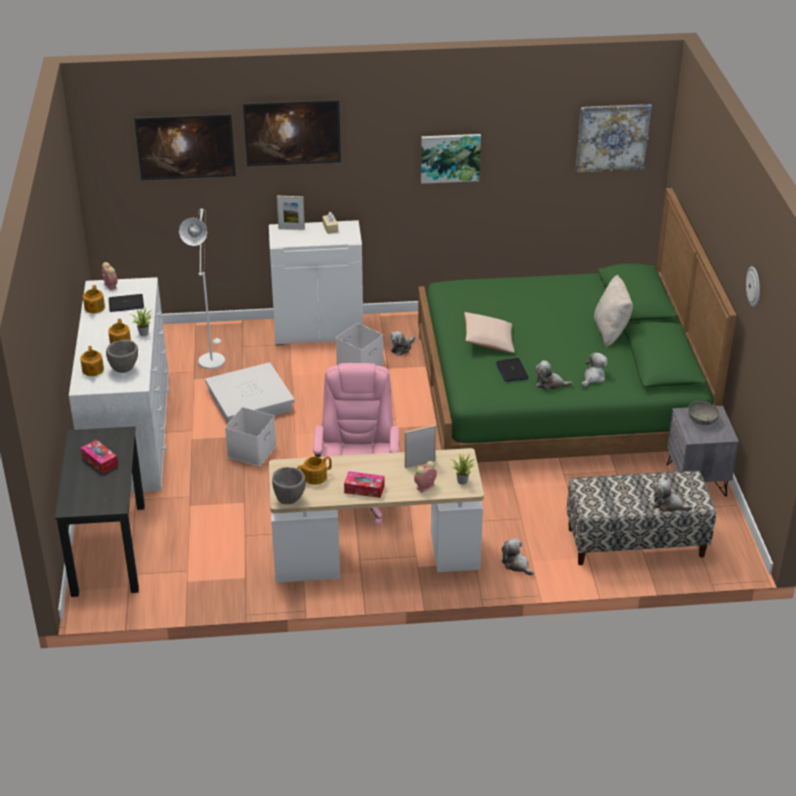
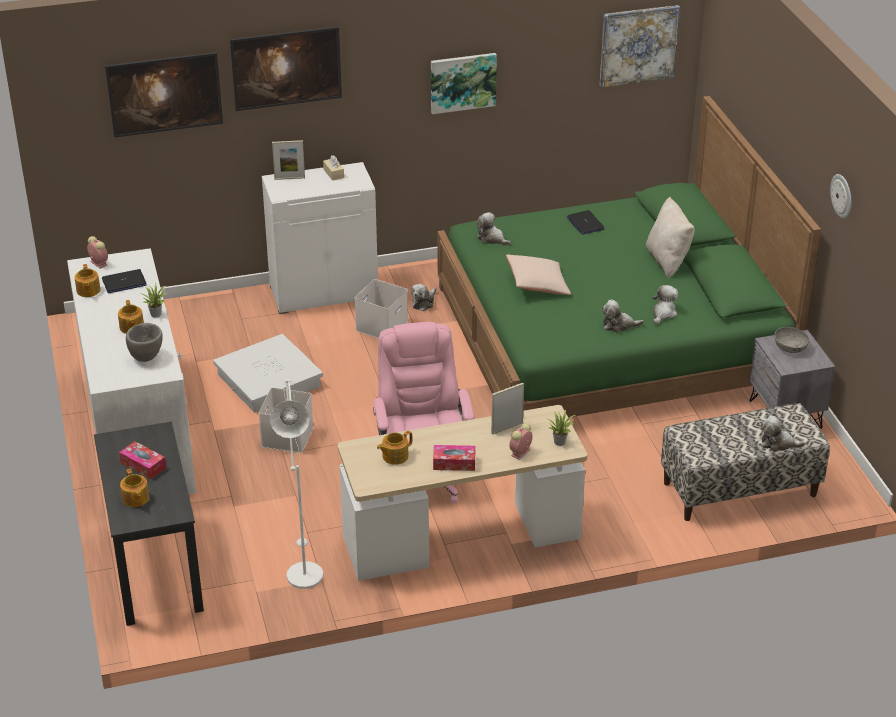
camera: 10 degrees left, 0 degrees up
teapot [80,346,104,376] -> teapot moved to [120,469,149,507]
white floor lamp [179,209,225,369] -> white floor lamp moved to [270,379,323,589]
grey bowl [272,467,306,504] -> none
laptop [496,358,529,382] -> laptop moved to [567,210,605,235]
plush toy [501,538,534,575] -> plush toy moved to [476,212,510,246]

